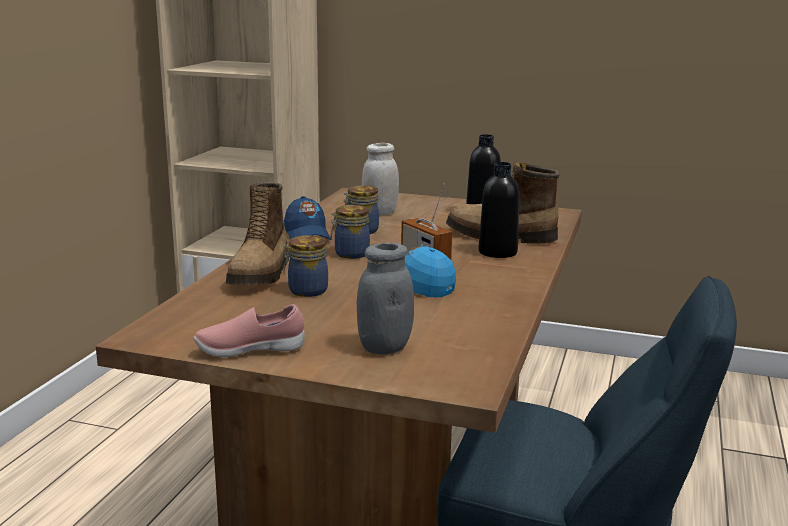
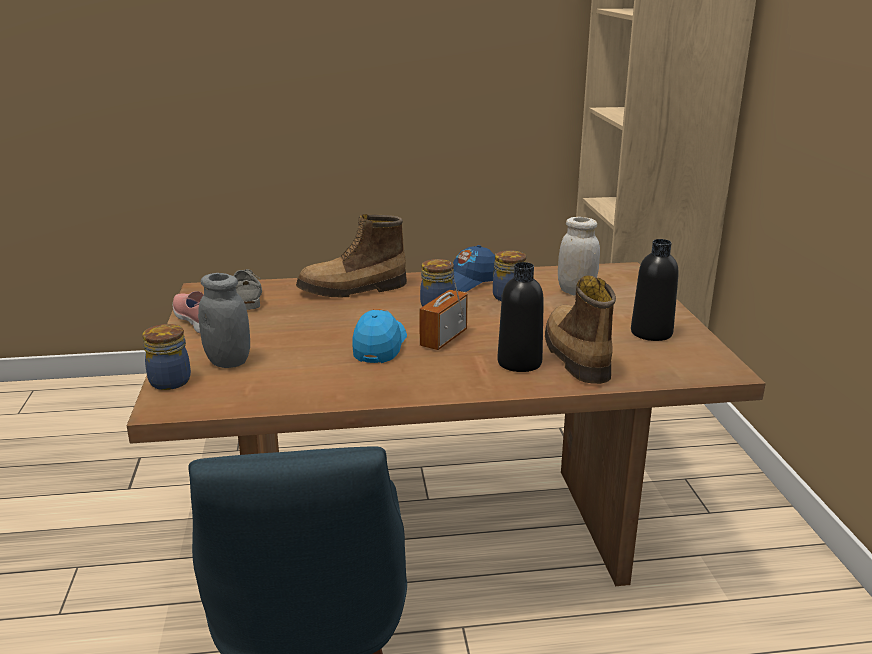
camera: 65 degrees right, 5 degrees up
jar [284,235,328,297] -> jar moved to [142,324,191,390]
none -> grey shoe [233,269,262,310]

